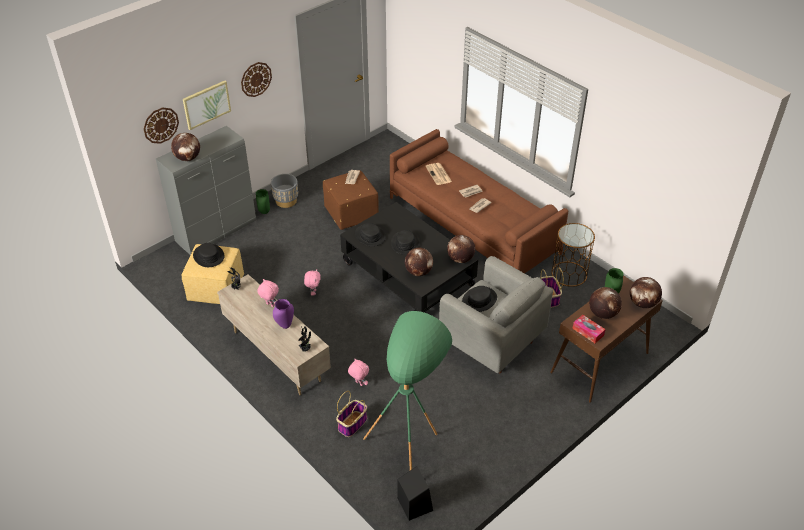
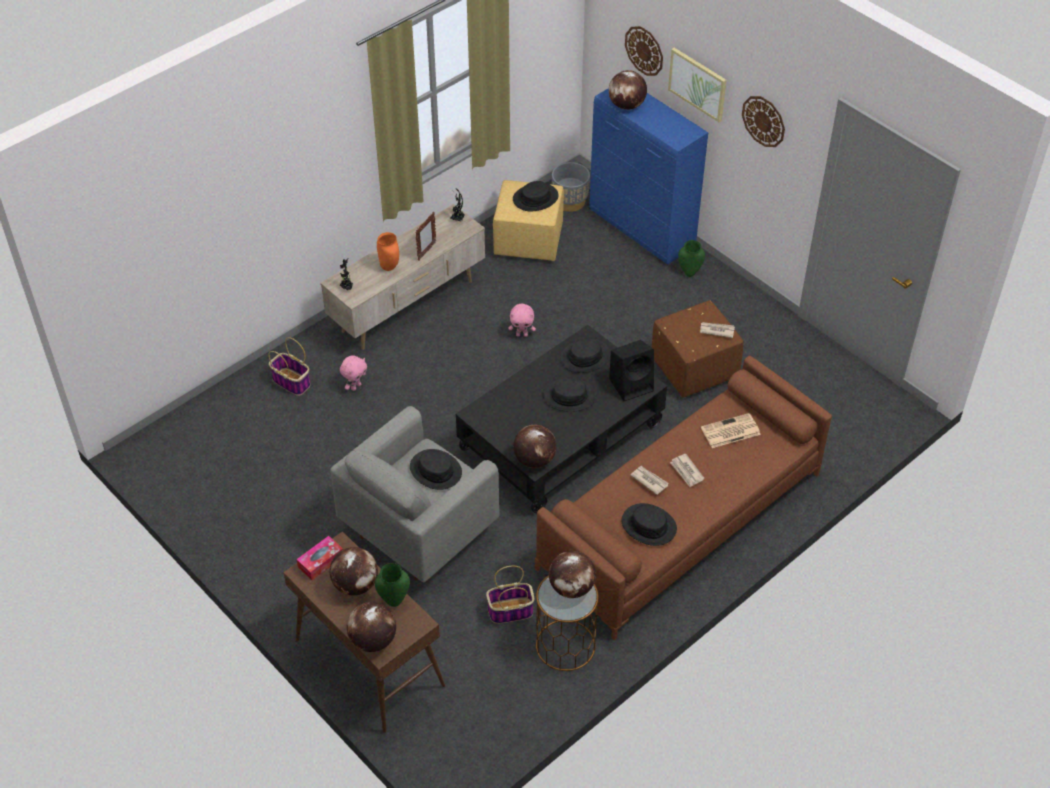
camera: 90 degrees right, 5 degrees up
grey cabinet [156,126,256,255] -> blue cabinet [589,88,708,265]
pink plush toy [257,279,279,307] -> picture frame [415,212,436,260]
grey planter [271,174,298,208] -> grey planter moved to [552,162,590,212]
purple vase [273,299,294,329] -> orange vase [377,232,399,271]
green floor lamp [363,311,452,470] -> none
black speaker [397,466,433,521] -> black speaker moved to [609,340,654,401]
globe [405,248,433,276] -> globe moved to [549,551,596,598]
none -> black hat [622,503,677,546]

